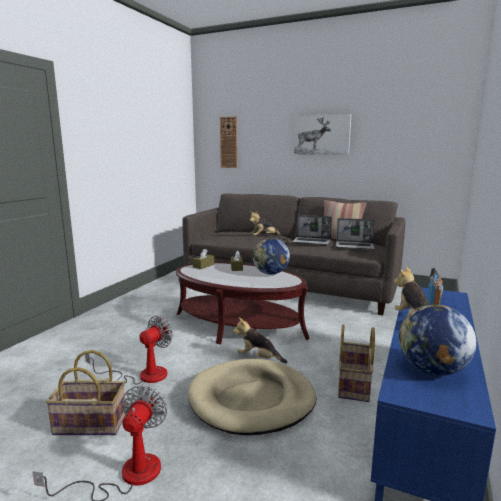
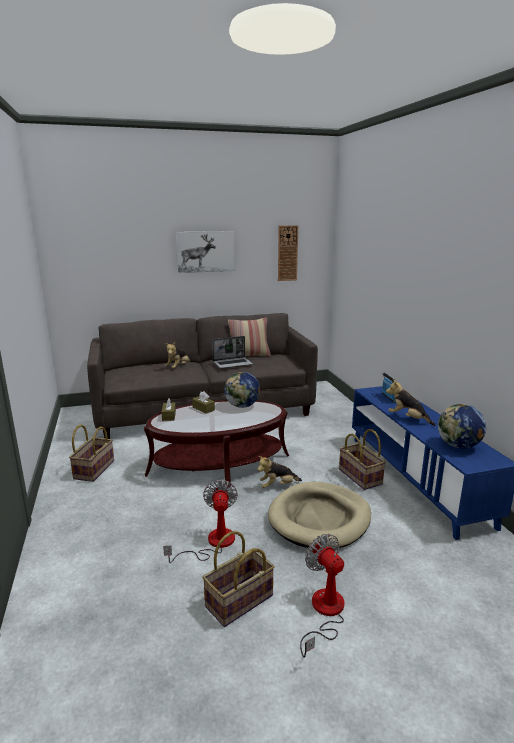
camera: 40 degrees left, 5 degrees up
wall clock [220,116,238,168] -> wall clock moved to [278,225,298,281]
laptop [336,218,375,250] -> none
none -> basket [69,424,114,482]

